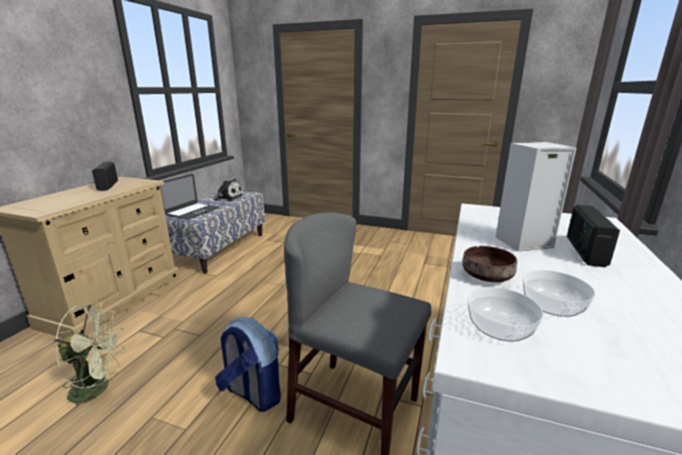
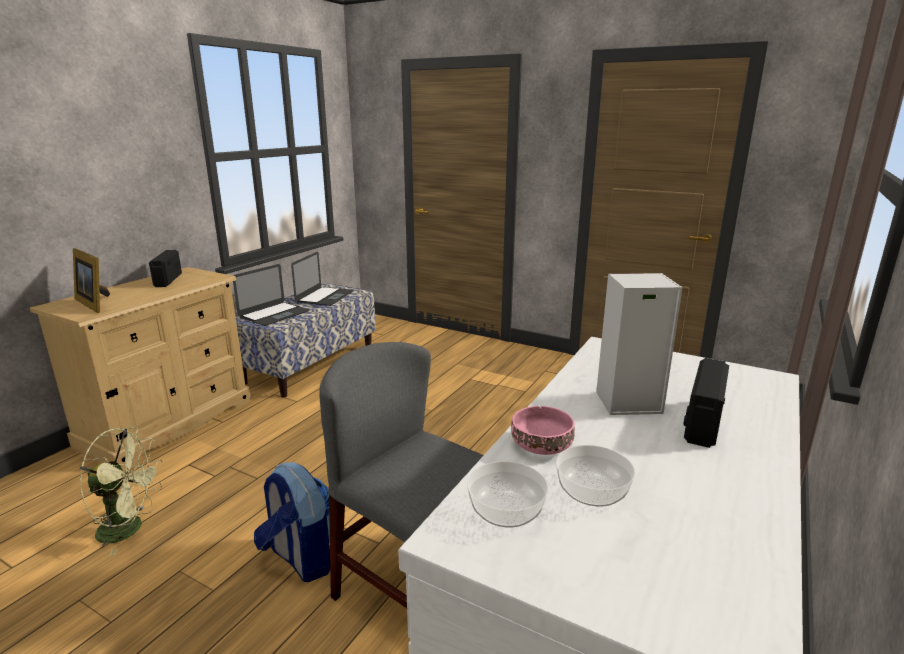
camera: 10 degrees right, 0 degrees up
plush toy [210,179,243,202] -> laptop [291,252,354,306]
brown bowl [462,246,517,282] -> pink bowl [511,406,575,455]
none -> picture frame [73,248,110,313]

